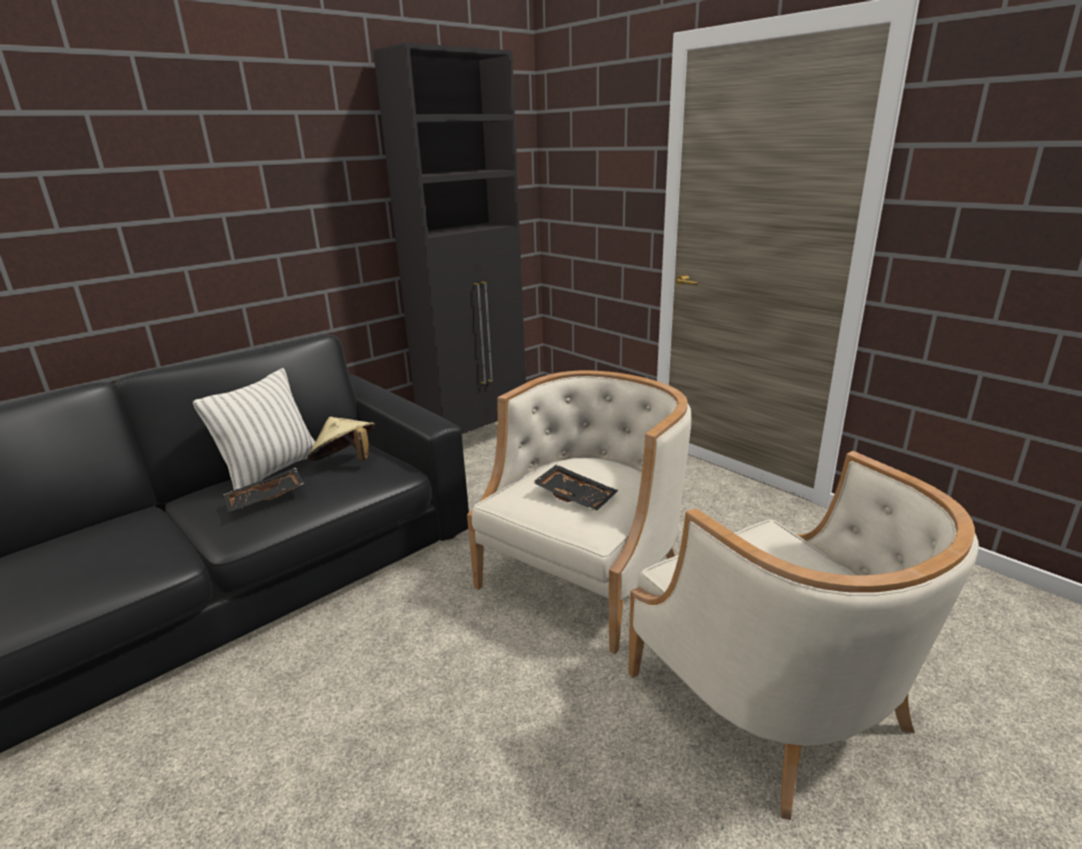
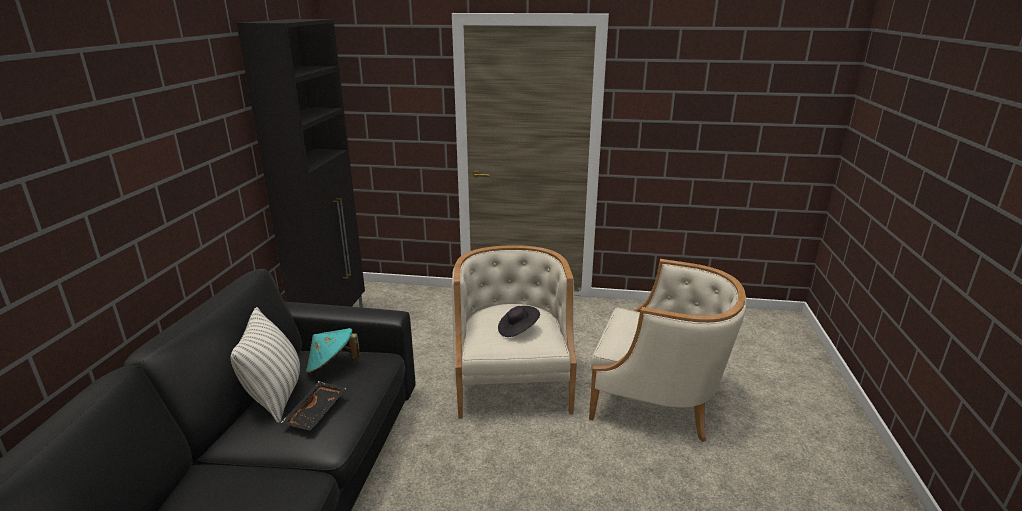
camera: 40 degrees left, 0 degrees up
beige hat [307,417,375,461] -> turquoise hat [306,328,359,374]
black tray [532,464,618,511] -> black hat [498,306,540,337]

